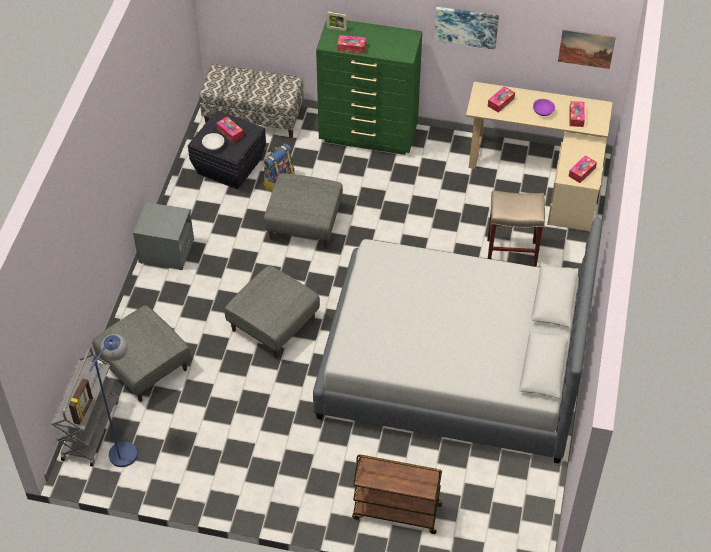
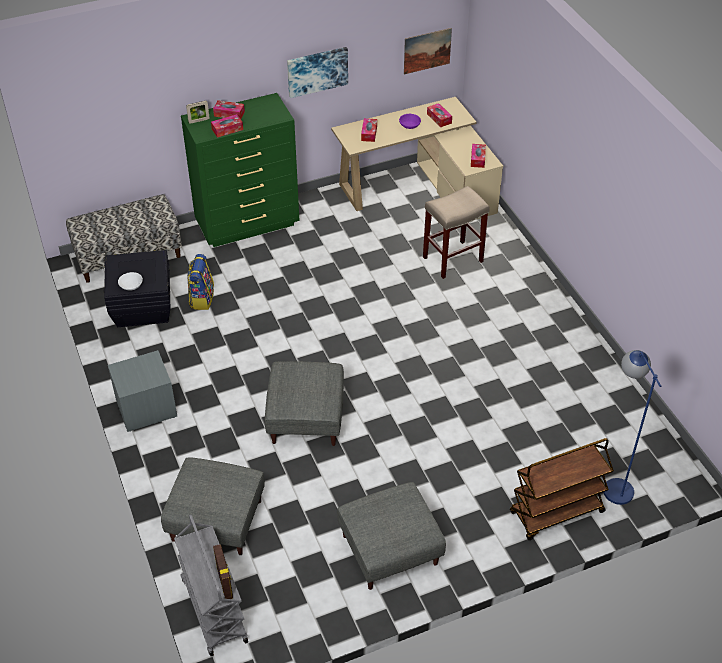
camera: 35 degrees left, 5 degrees down
blue floor lamp [89,334,137,467] -> blue floor lamp moved to [603,350,661,505]
tissue box [216,117,244,143] -> tissue box moved to [213,100,245,119]
grey ottoman [264,173,343,249] -> grey ottoman moved to [337,482,446,590]
grey bed [313,217,602,463] -> none

